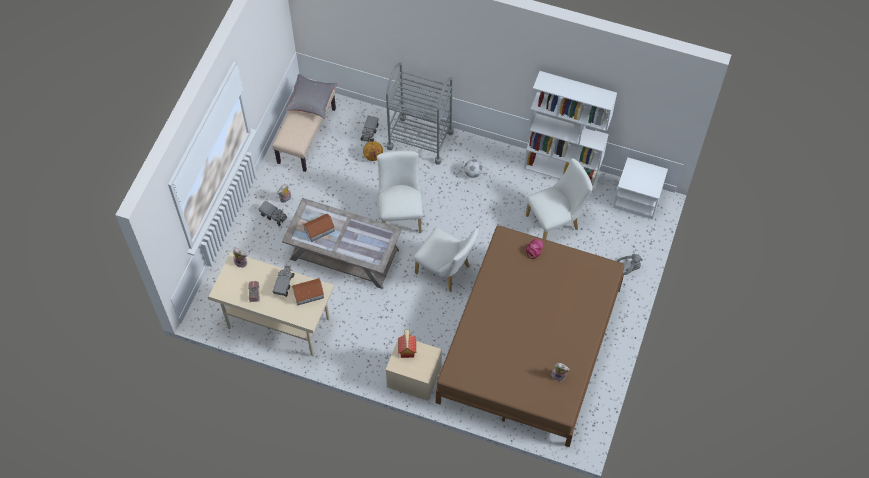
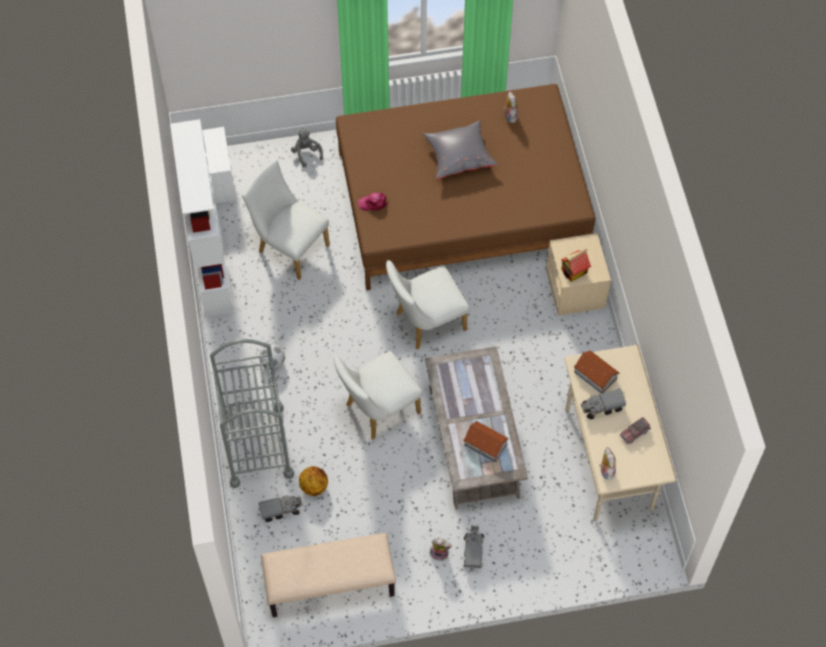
camera: 120 degrees left, 0 degrees up
grey pillow [285,74,337,119] -> grey pillow moved to [423,121,498,179]
white chair [414,227,478,292] -> white chair turned 120 degrees counterclockwise [386,260,469,350]

